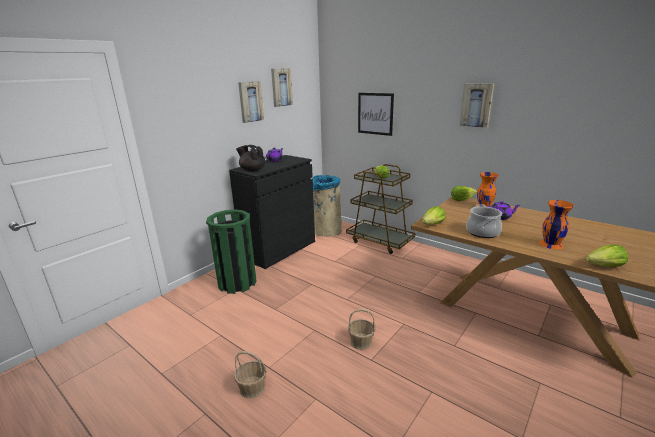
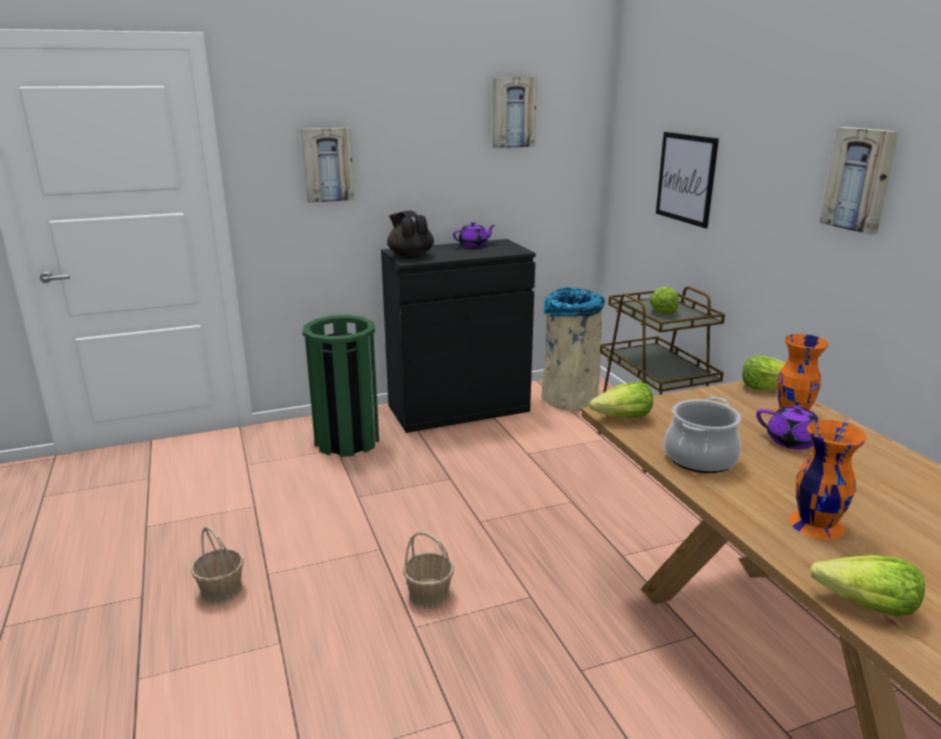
camera: 30 degrees right, 0 degrees up
picture [238,81,264,123] -> picture moved to [301,128,354,203]

